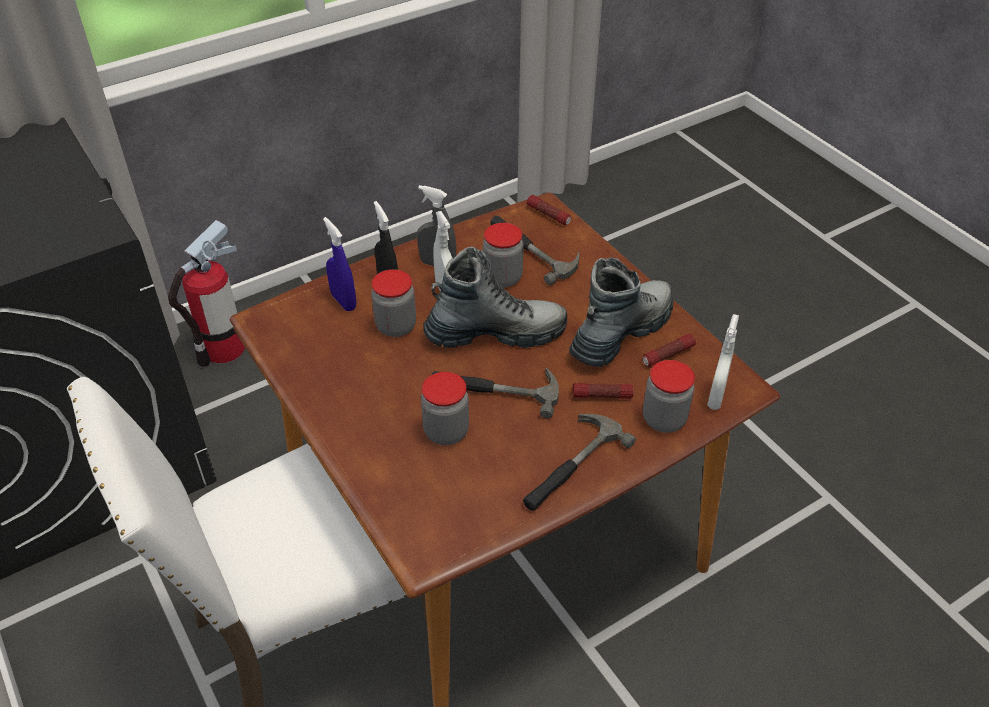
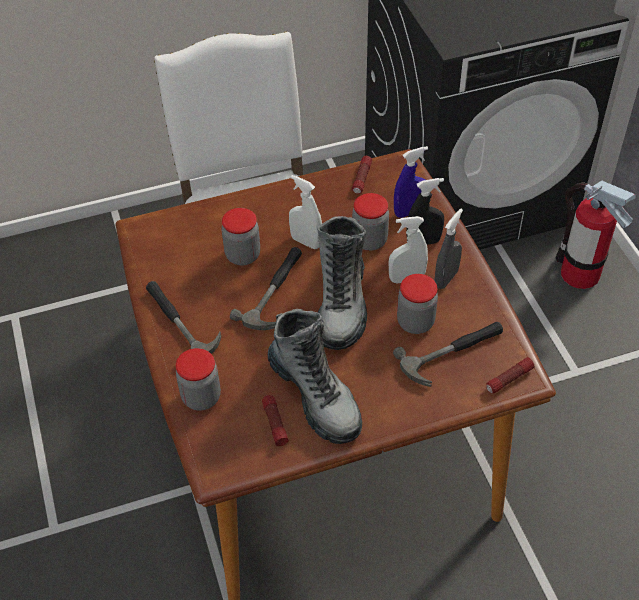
camera: 105 degrees right, 5 degrees up
flashlight [573,383,634,399] -> flashlight moved to [352,156,372,194]
white spray bottle [707,314,739,410] -> white spray bottle moved to [289,175,322,249]

